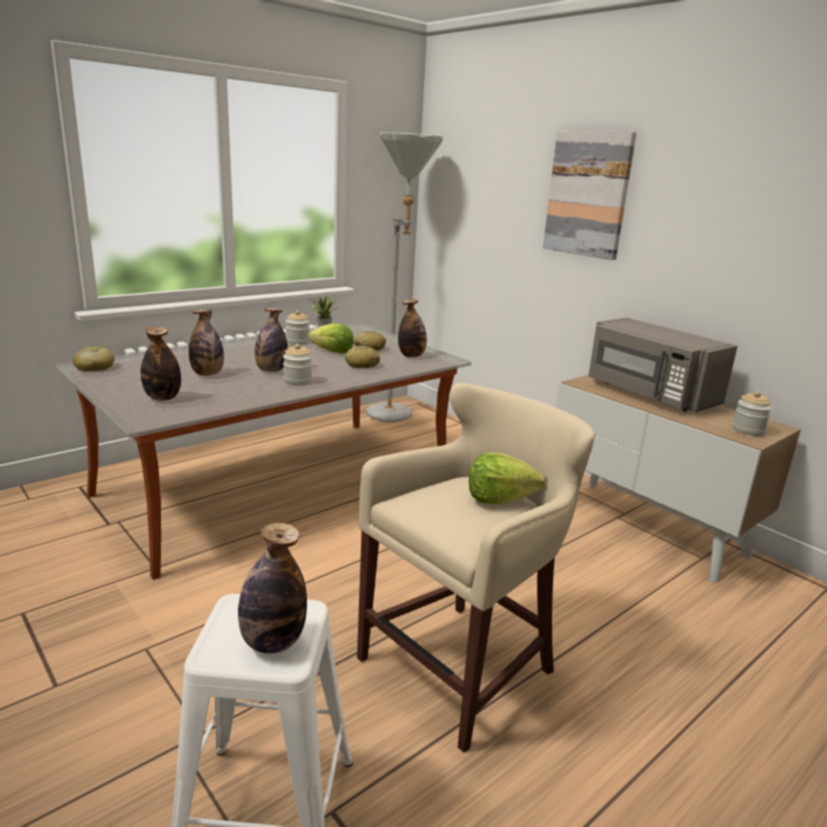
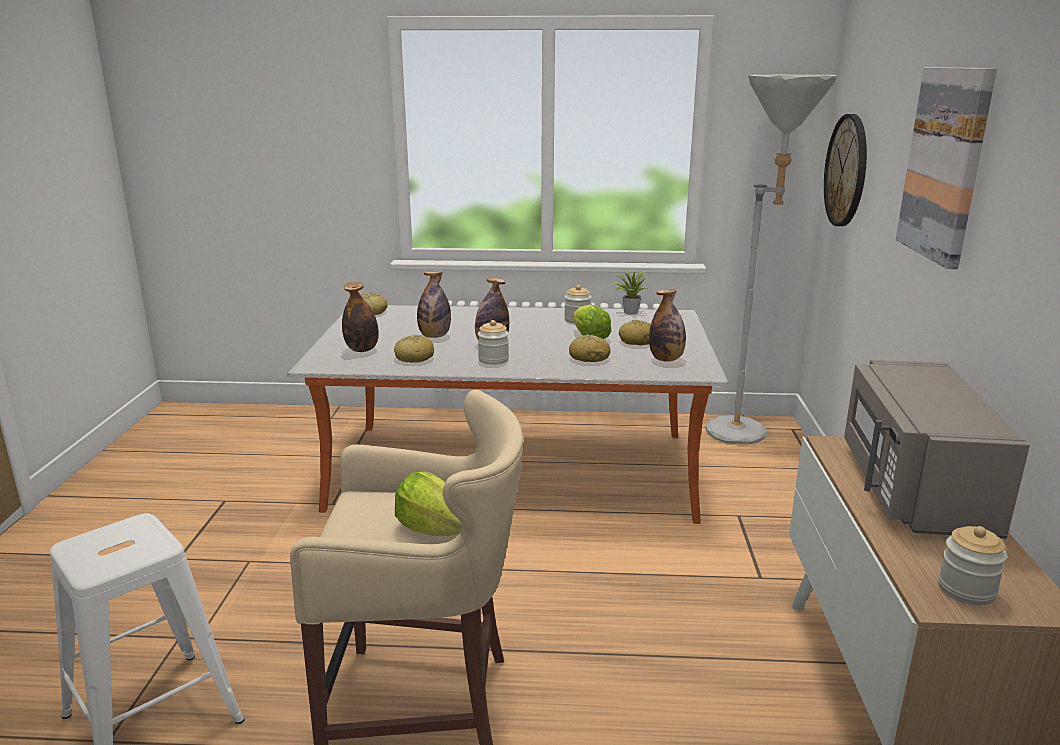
camera: 45 degrees right, 0 degrees up
bottle [238,523,307,654] -> none
none -> bread [394,335,434,363]
none -> wall clock [824,114,867,226]

